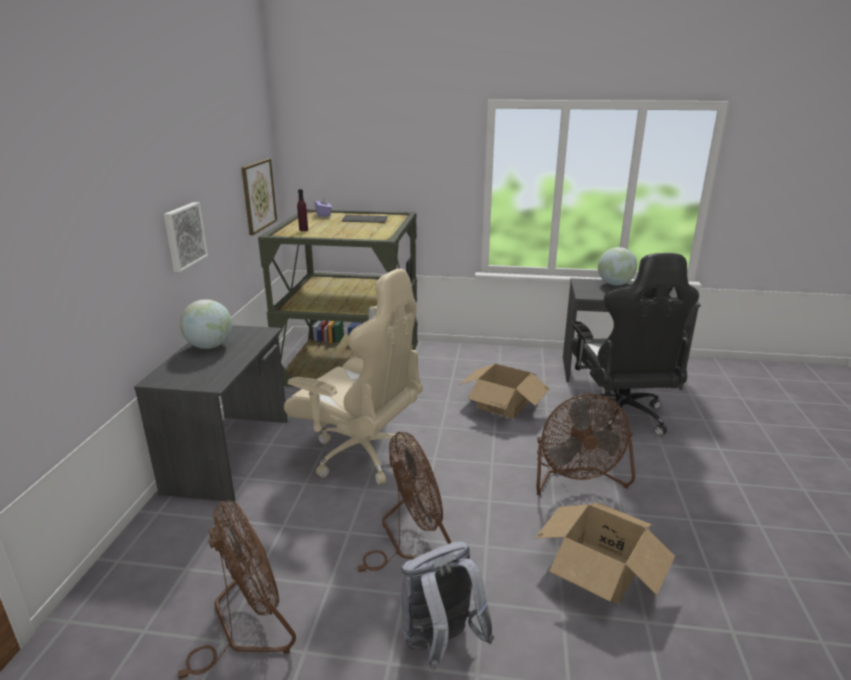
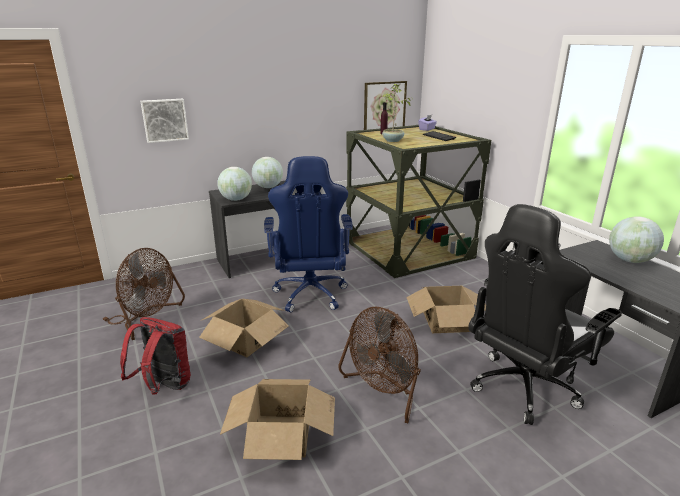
camera: 55 degrees right, 0 degrees up
picture [164,202,208,272] -> picture moved to [141,99,189,143]
beige office chair [284,268,423,485] -> blue office chair [264,156,353,312]
brown fan [356,432,452,572] -> cardboard box [199,299,289,357]
grey backpack [401,541,494,670] -> red backpack [120,317,191,395]
none -> globe [217,167,252,201]
none -> potted plant [382,84,411,142]

